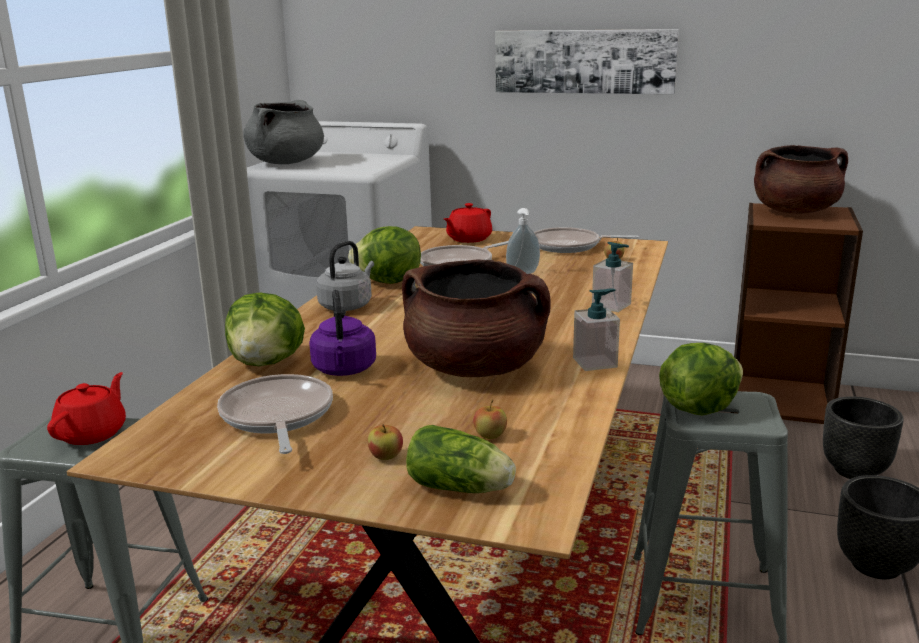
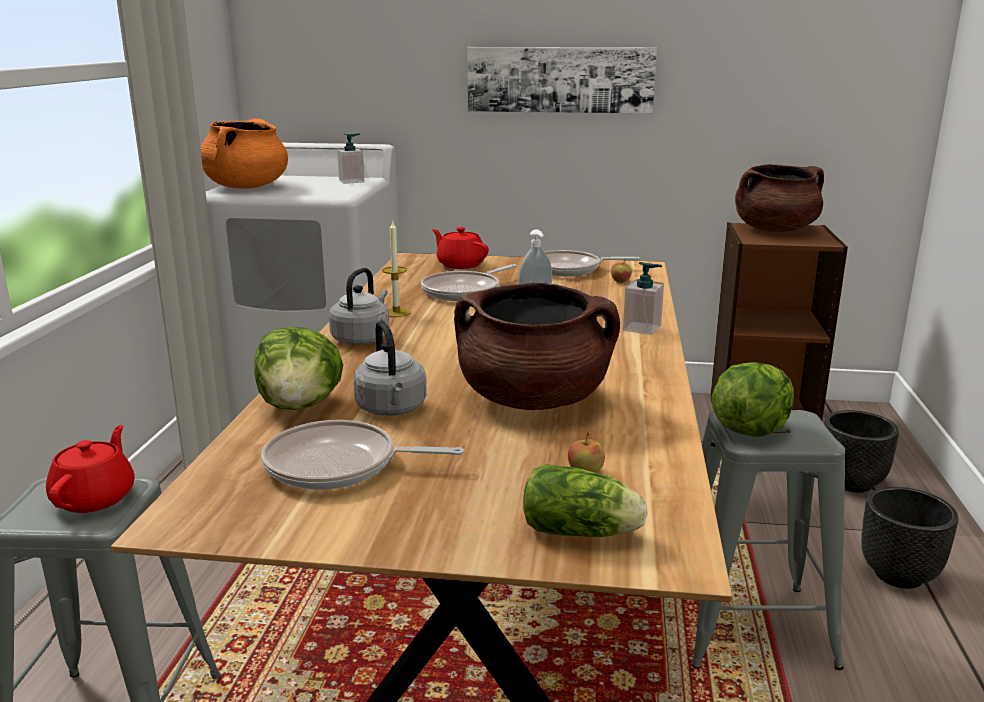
camera: 10 degrees left, 0 degrees up
frying pan [217,374,333,454] -> frying pan turned 60 degrees counterclockwise [262,420,464,490]
grey cooking pot [243,100,324,164] -> orange cooking pot [200,118,288,189]
purple kettle [309,290,376,376] -> grey kettle [353,320,427,416]
lettuce [348,226,421,284] -> candle [382,222,411,317]
apple [368,424,403,460] -> none
red teapot [444,203,492,243] -> red teapot turned 105 degrees clockwise [432,227,489,269]
soap dispenser [573,289,620,371] -> soap dispenser moved to [337,133,364,184]

